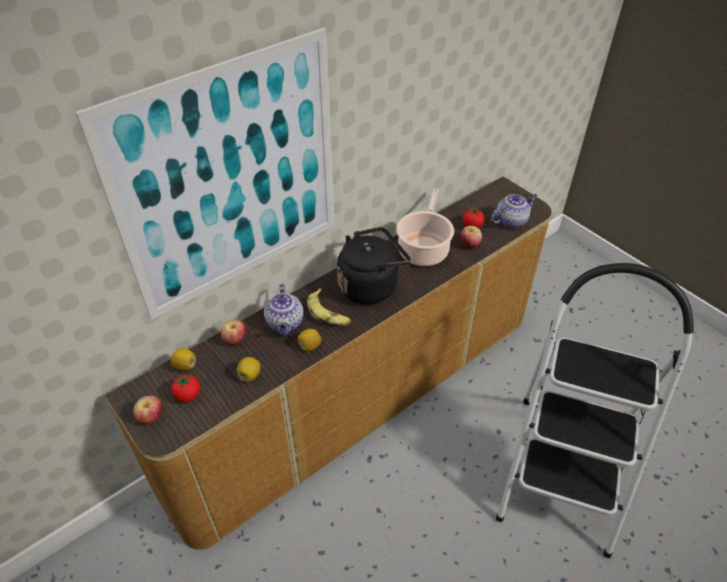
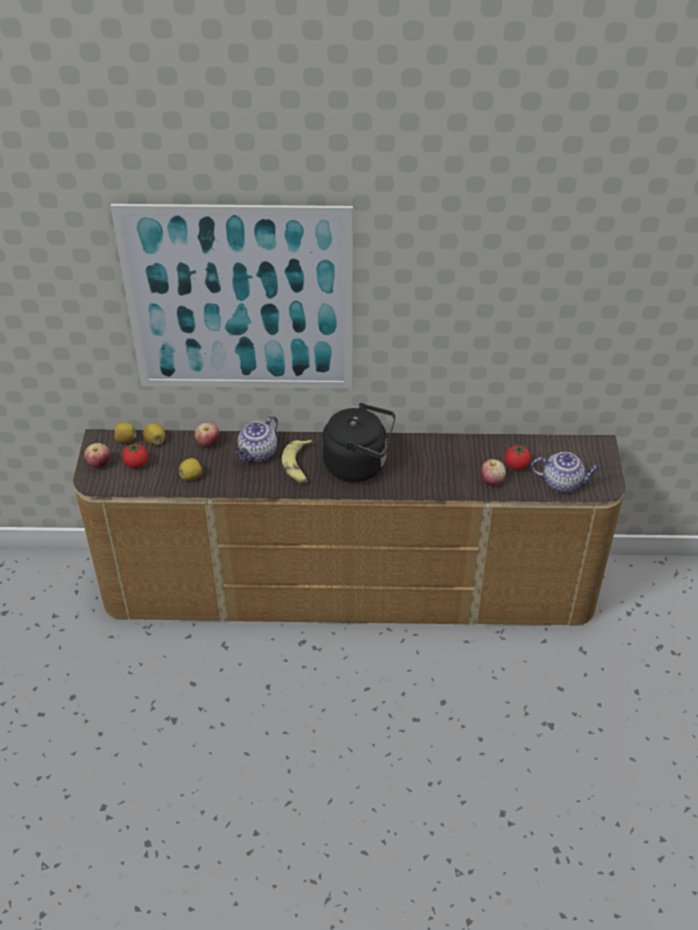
camera: 40 degrees right, 0 degrees up
lemon [298,329,321,351] -> lemon moved to [114,422,136,443]
cooking pot [396,188,454,266] -> none
step ladder [496,263,694,558] -> none

